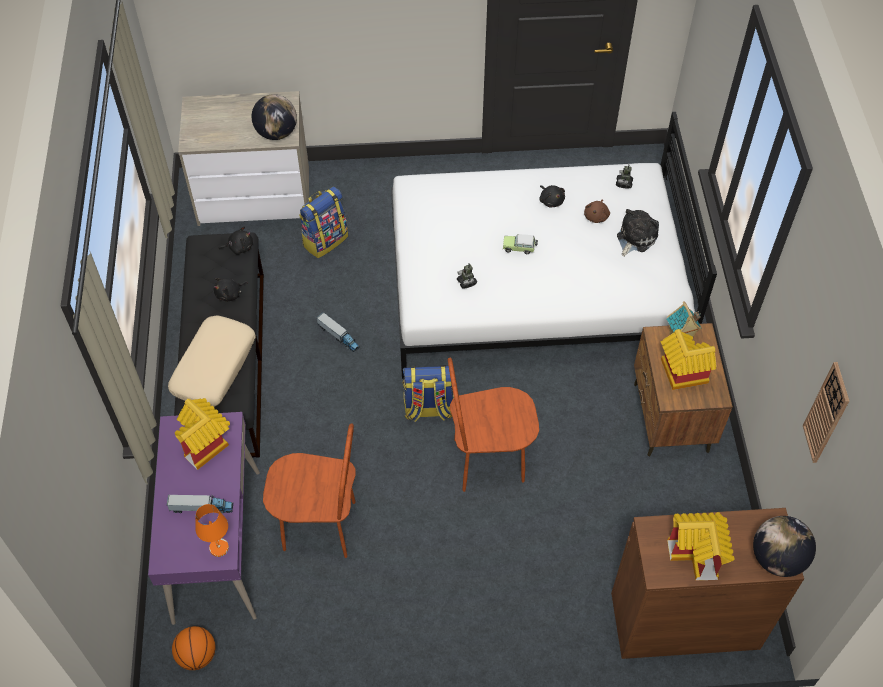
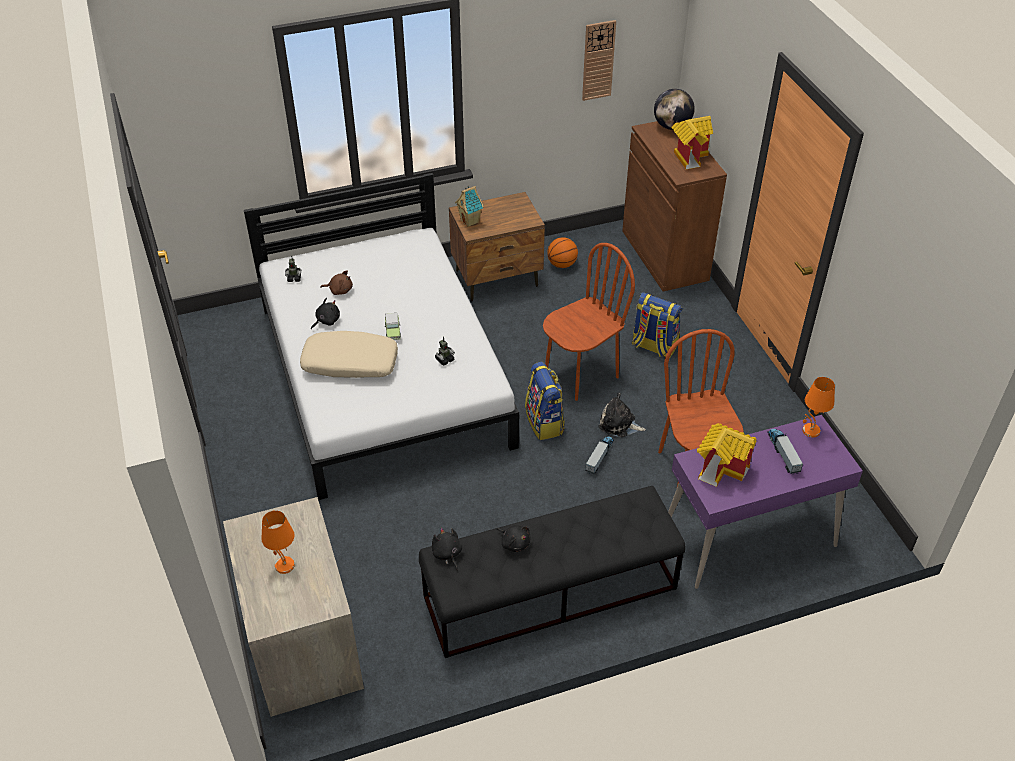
camera: 105 degrees left, 10 degrees down
beige pillow [168,315,256,407] -> beige pillow moved to [300,331,398,378]
basketball [172,626,216,670] -> basketball moved to [547,237,578,268]
globe [251,94,297,140] -> none
backpack [299,186,348,258] -> backpack moved to [632,292,683,359]
toy truck [317,312,359,352] -> toy truck moved to [585,436,614,474]
brown chair [448,358,539,492] -> brown chair turned 105 degrees counterclockwise [543,243,635,401]
plush toy [617,209,659,257] -> plush toy moved to [599,393,646,437]
toy house [661,329,717,390] -> none
none -> orange table lamp [261,510,295,574]

